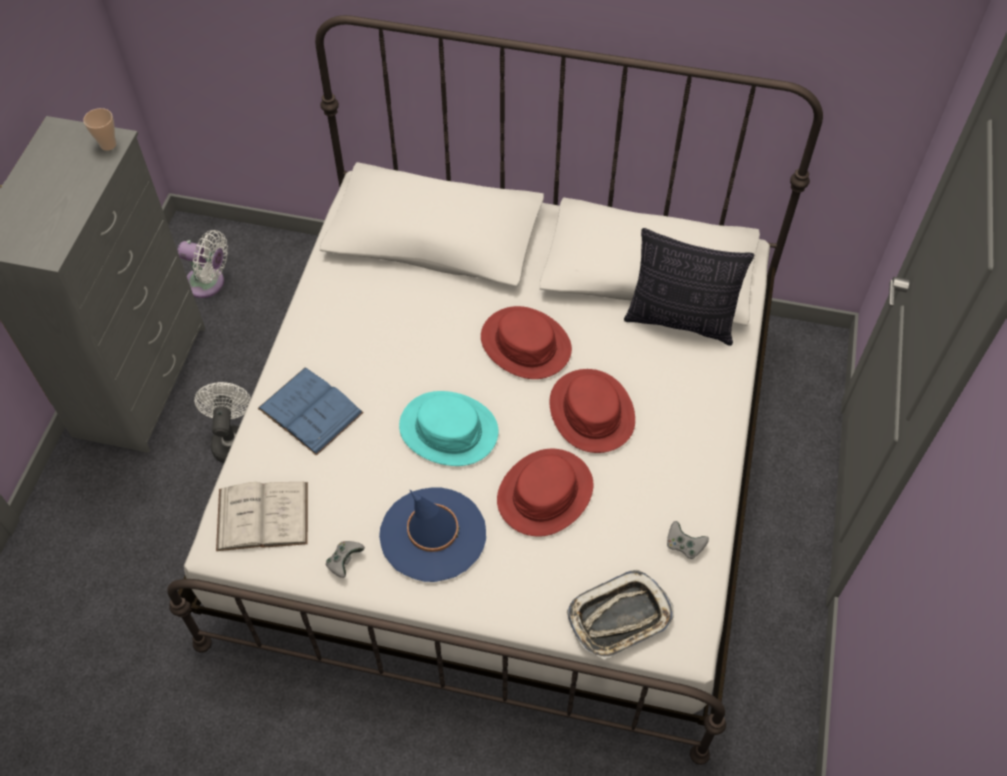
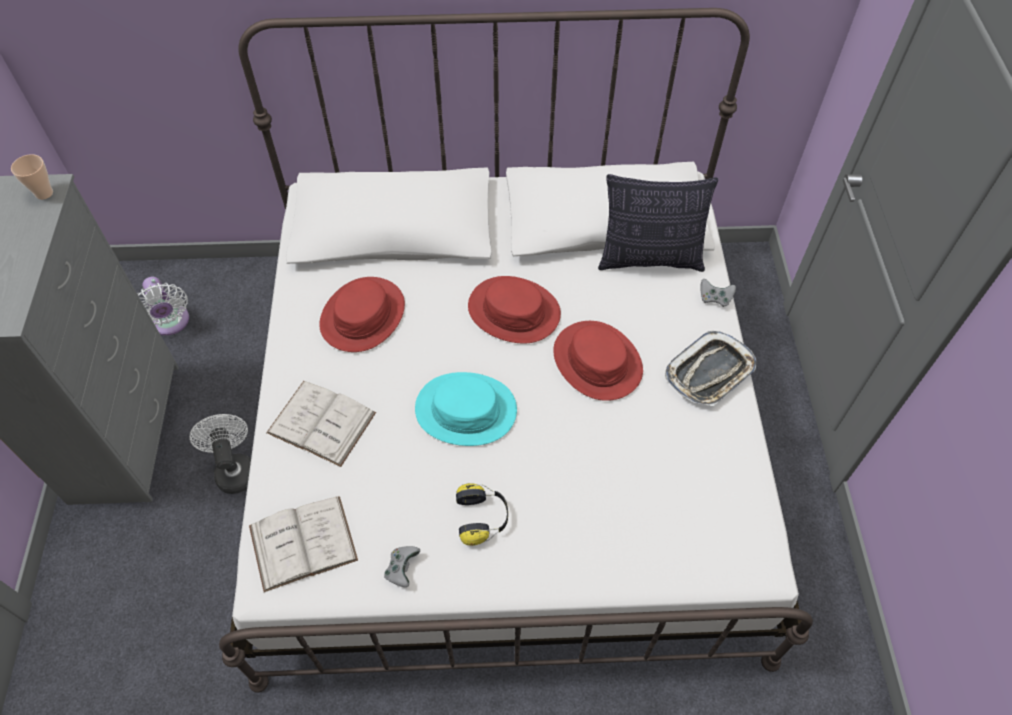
camera: 15 degrees left, 0 degrees up
white fan [177,230,228,298] -> white fan turned 60 degrees clockwise [137,277,189,336]
blue book [258,368,364,456] -> white book [266,381,376,467]
blue hat [379,488,486,582] -> headphones [456,483,508,546]
red hat [497,449,593,537] -> red hat moved to [319,277,405,352]
tray [567,570,674,660] -> tray moved to [665,331,756,406]
grey game controller [667,521,709,559] -> grey game controller moved to [700,279,736,307]

